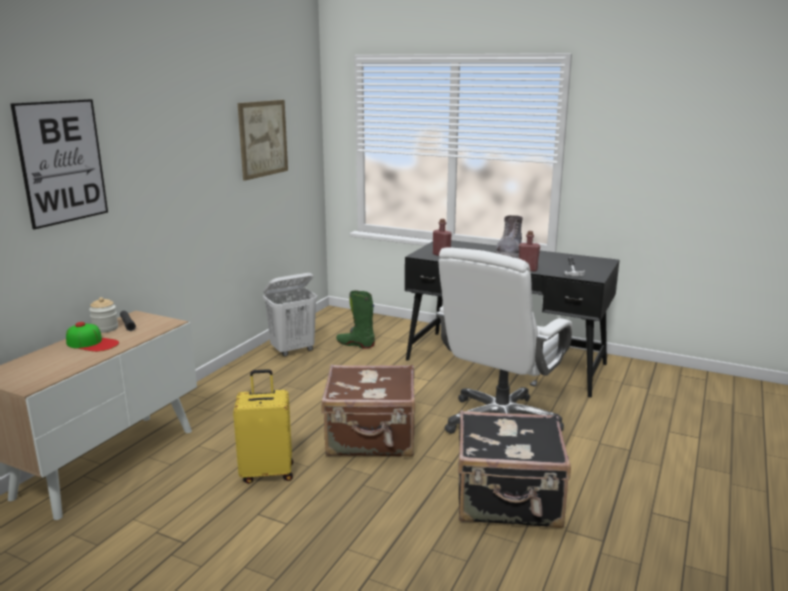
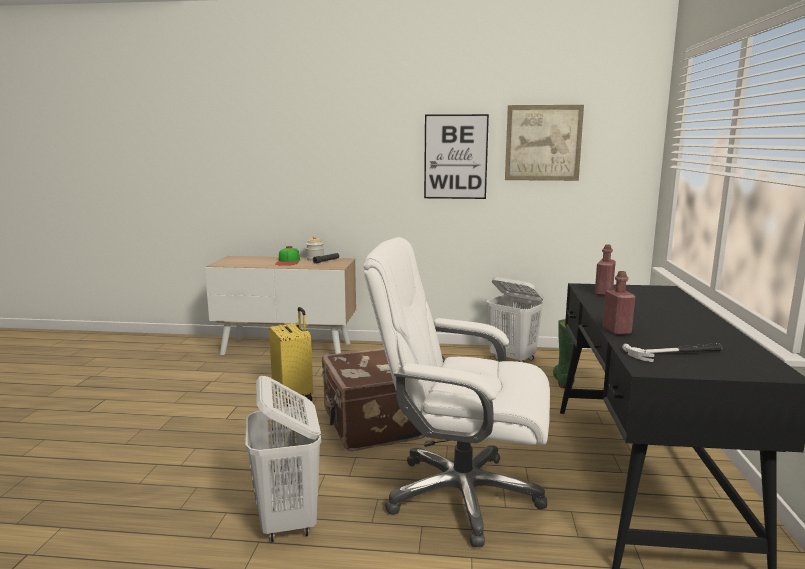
camera: 70 degrees right, 5 degrees down
picture [10,99,108,230] -> picture moved to [424,114,489,199]
black suitcase [458,411,571,528] -> white laundry basket [245,376,321,542]
grey boot [496,215,523,259] -> none

